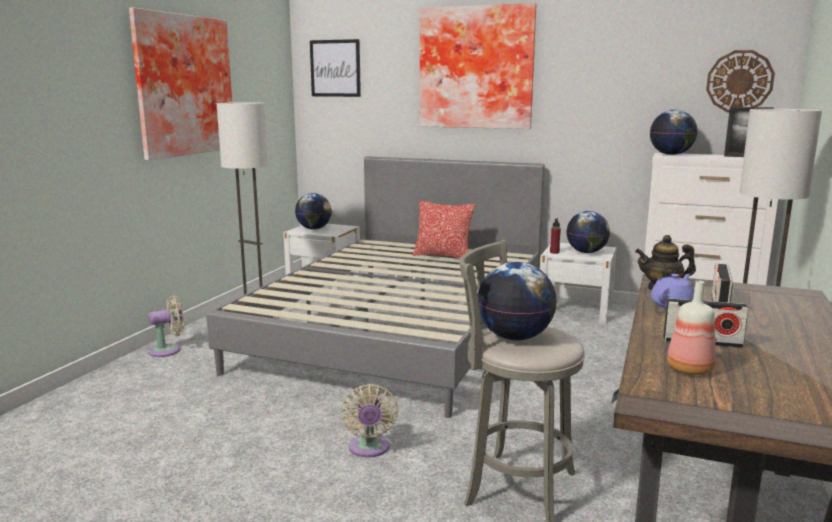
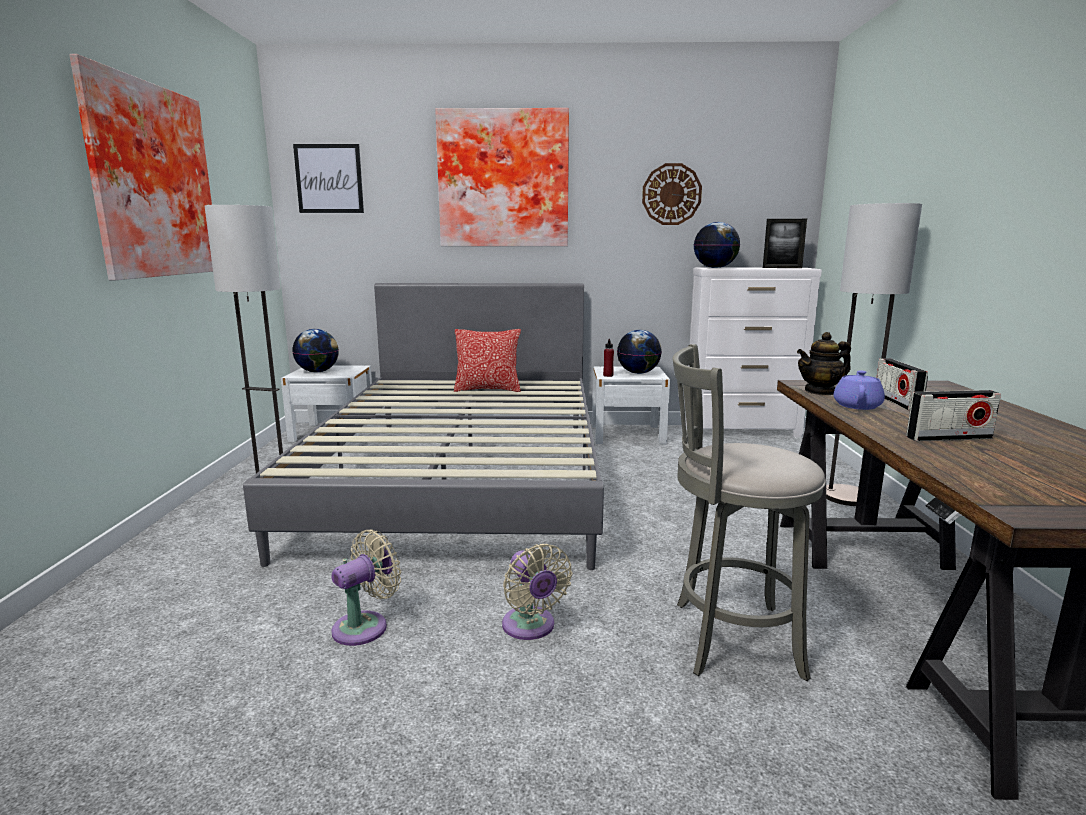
camera: 20 degrees left, 0 degrees up
beige fan [148,295,184,357] -> beige fan moved to [332,529,401,646]
globe [478,262,557,340] -> none
bottle [667,281,716,375] -> none
wall clock [706,50,775,113] -> wall clock moved to [642,163,702,225]

